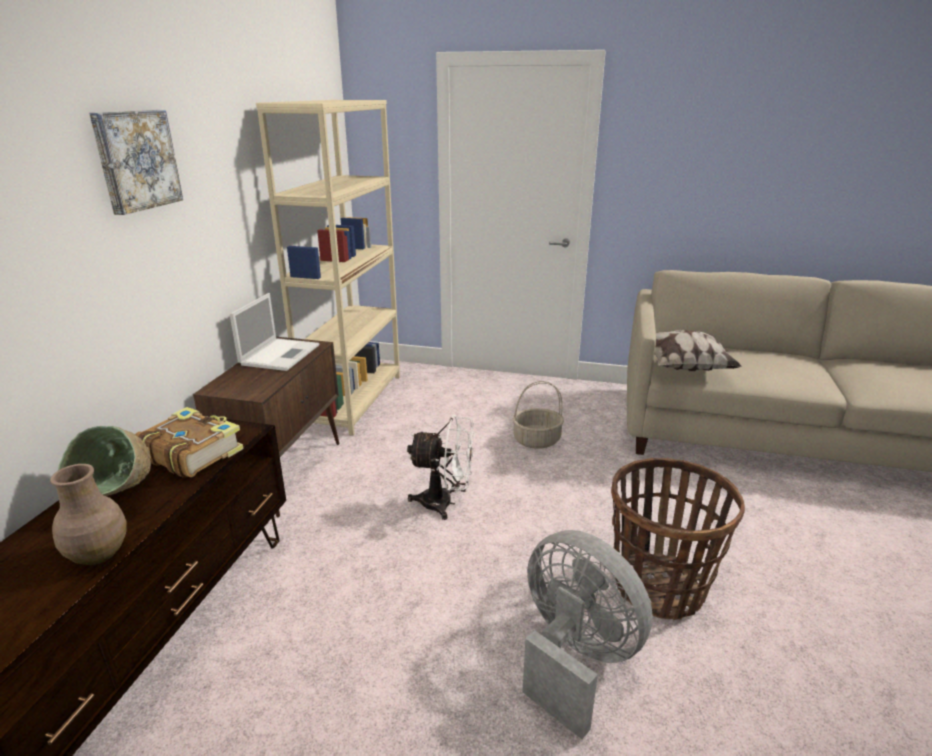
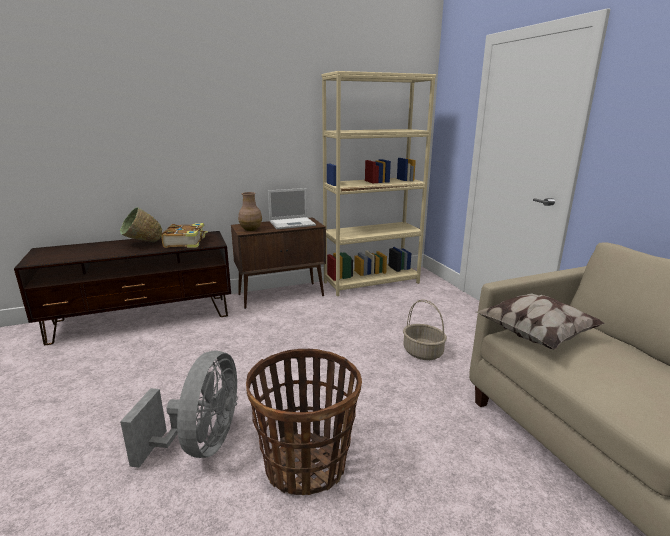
camera: 55 degrees right, 5 degrees down
brown vase [50,464,127,565] -> brown vase moved to [238,192,262,231]
picture [89,110,183,215] -> none
white fan [407,415,475,520] -> none

